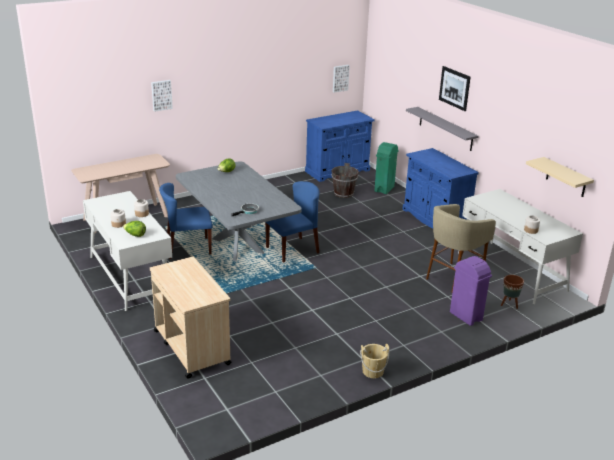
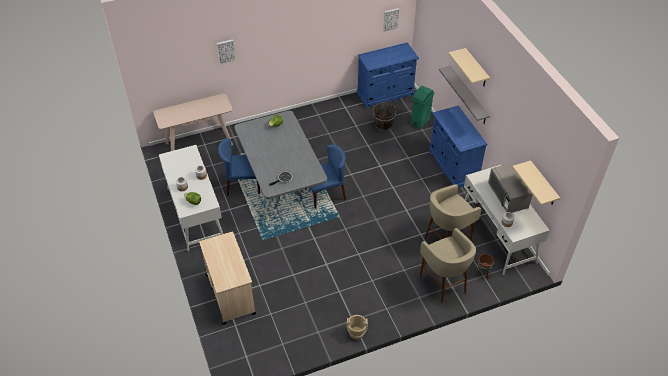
camera: 10 degrees right, 20 degrees up
picture [439,66,471,111] -> beige shelf [448,48,490,86]
purple trash can [450,256,492,326] -> beige stool [420,228,476,303]
none -> grey microwave [488,163,533,213]

